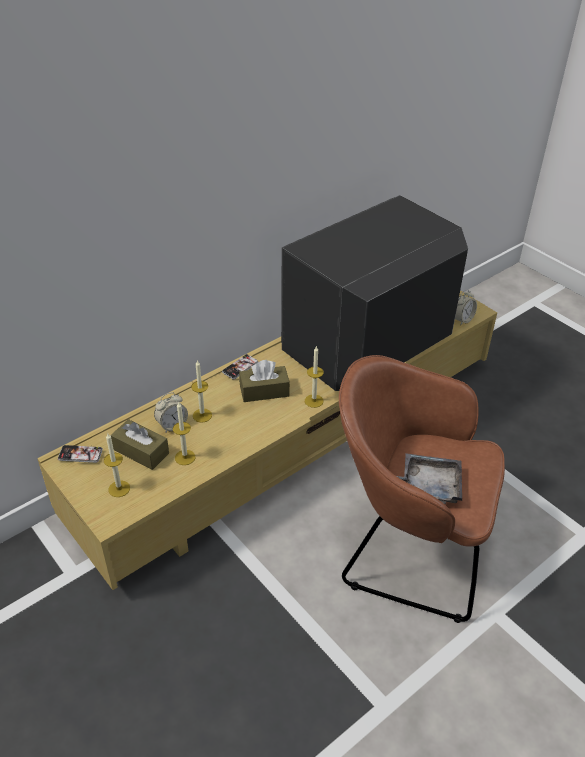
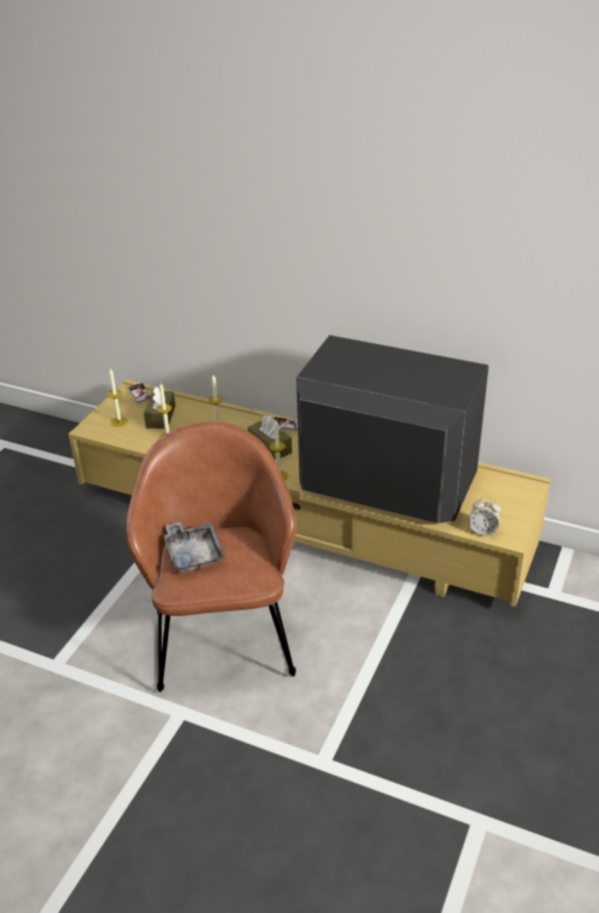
camera: 65 degrees right, 5 degrees down
alarm clock [154,392,188,433] -> none

